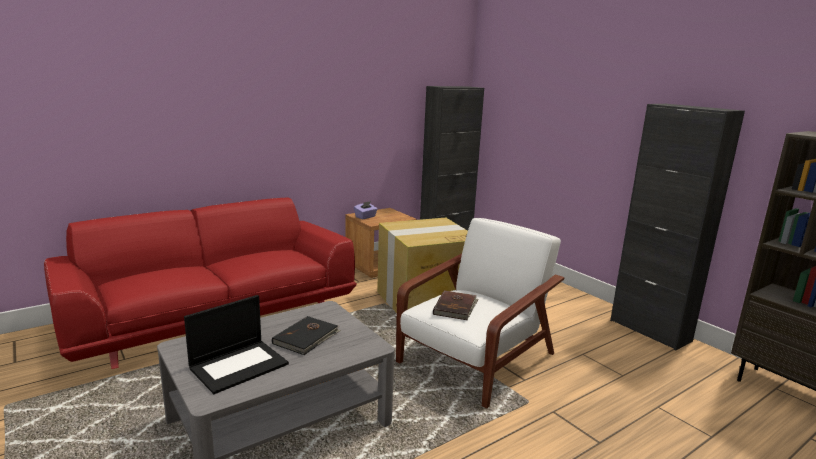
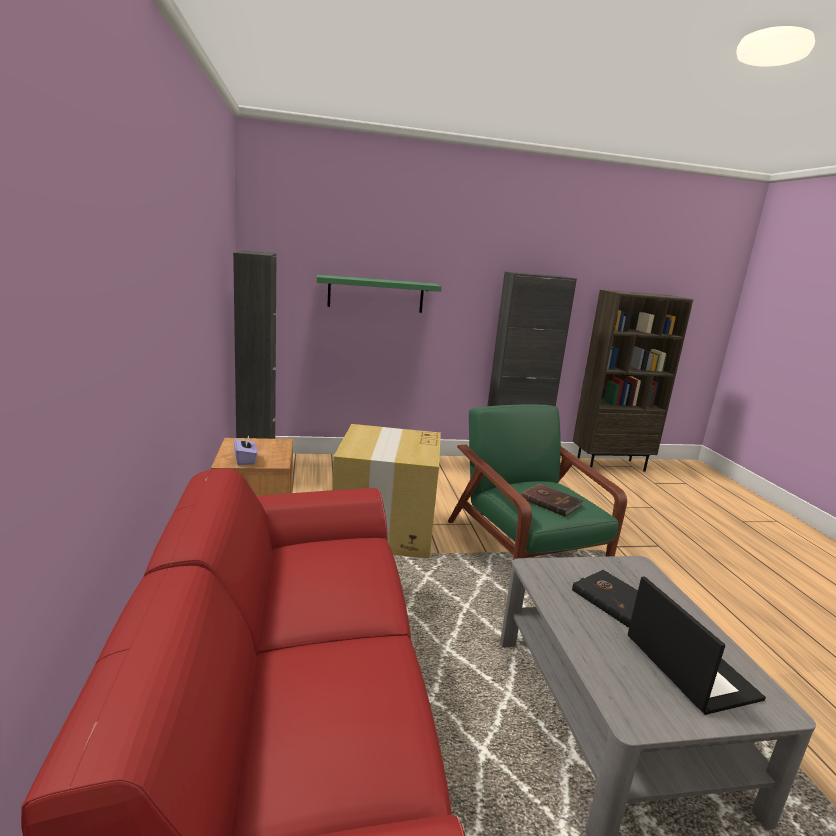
camera: 65 degrees left, 0 degrees up
white armchair [396,218,565,409] -> green armchair [448,404,627,560]
none -> green shelf [317,275,442,313]

